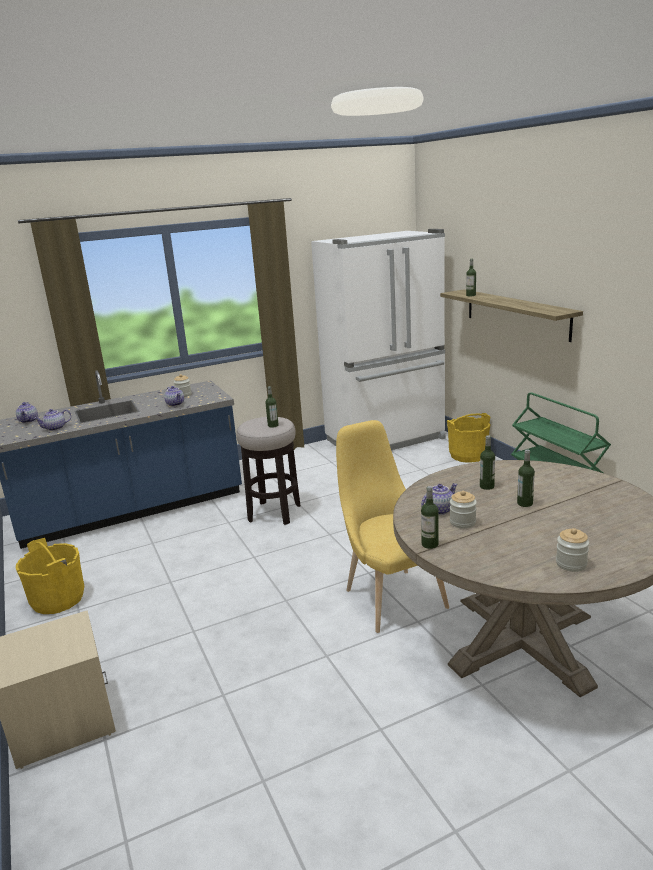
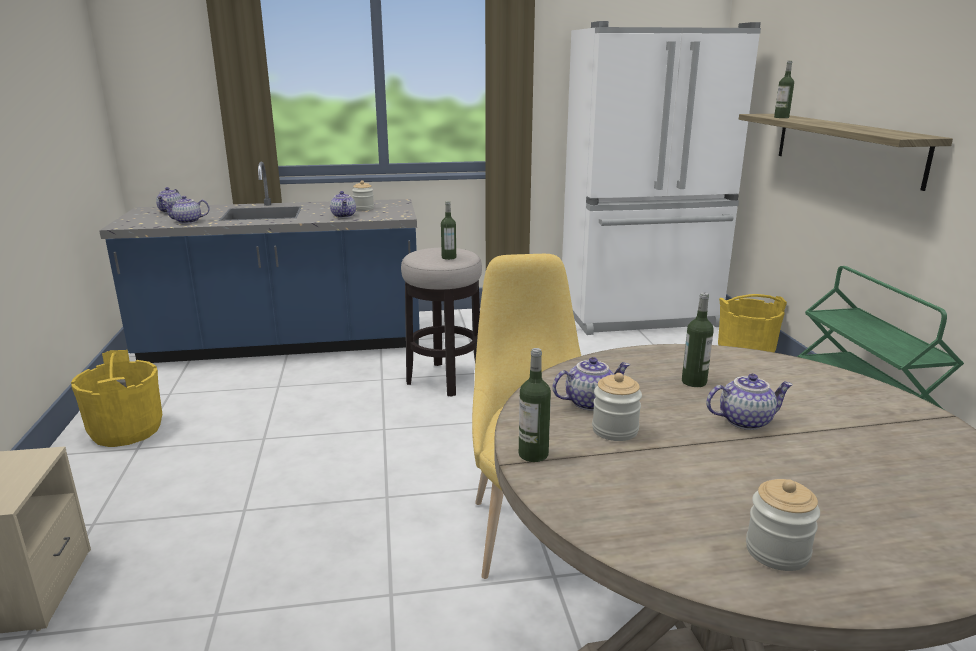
camera: 15 degrees right, 0 degrees up
bottle [517,450,535,507] -> teapot [706,374,793,430]

